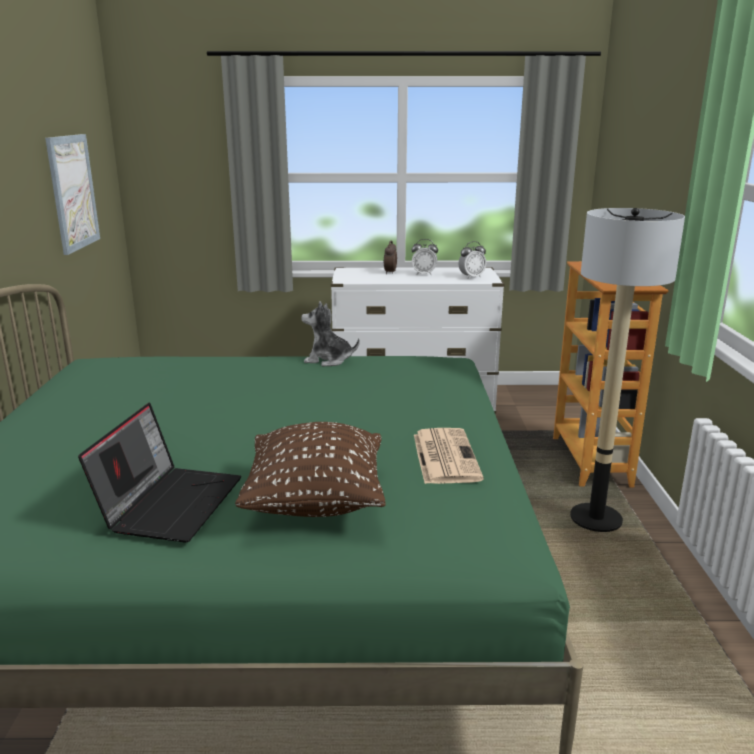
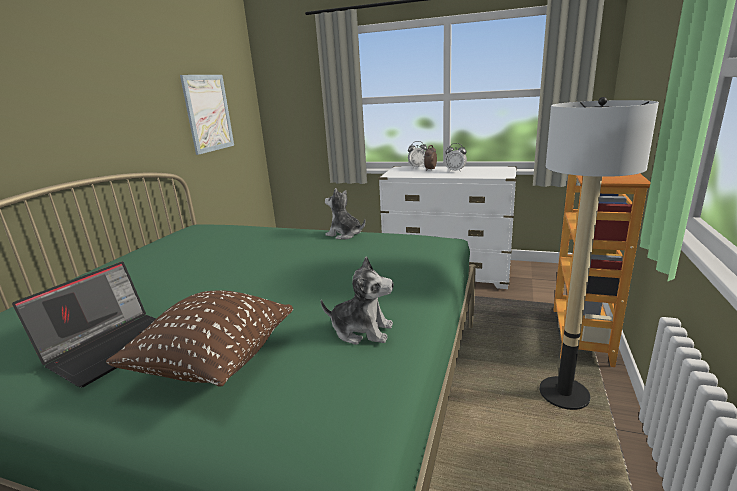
camera: 20 degrees right, 0 degrees up
newspaper [414,428,484,484] -> plush toy [321,256,394,345]
alarm clock [458,241,486,279] -> alarm clock moved to [408,141,427,168]

